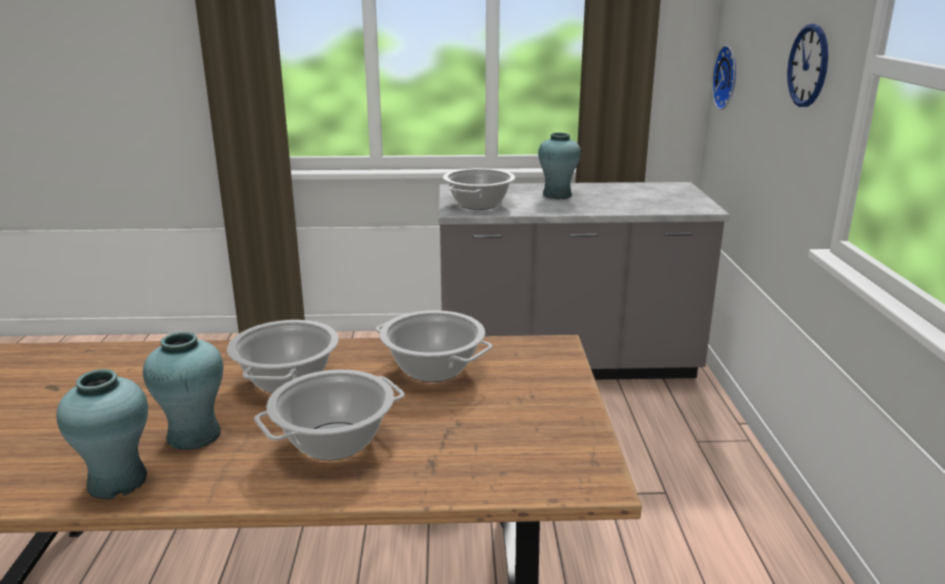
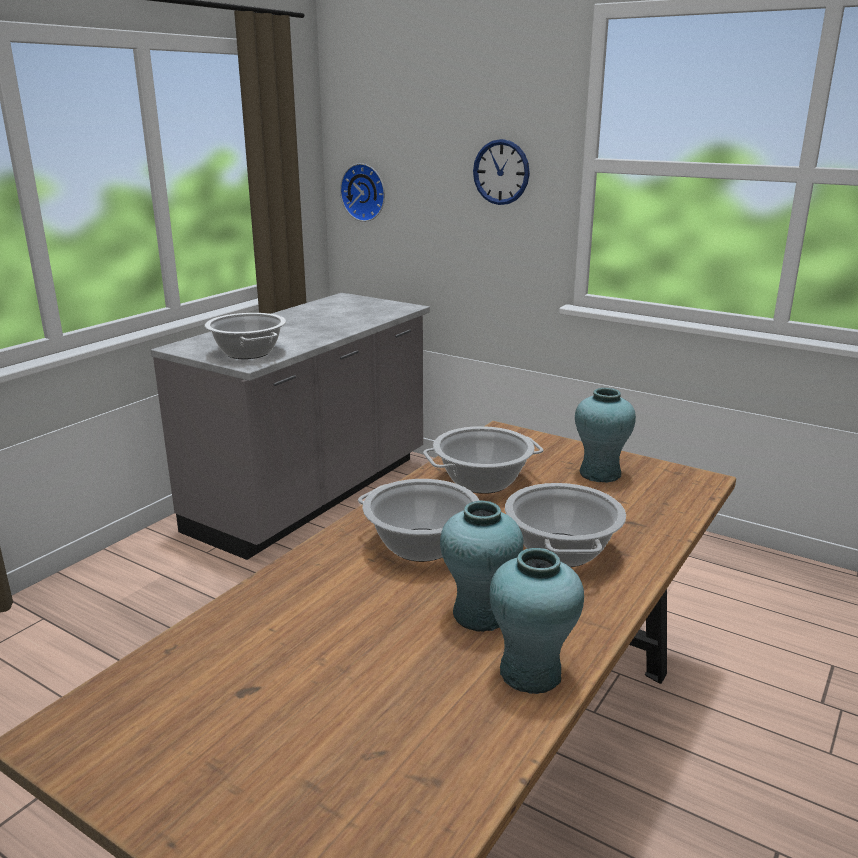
camera: 55 degrees left, 0 degrees up
turquoise vase [538,132,581,199] -> turquoise vase moved to [575,388,636,483]

